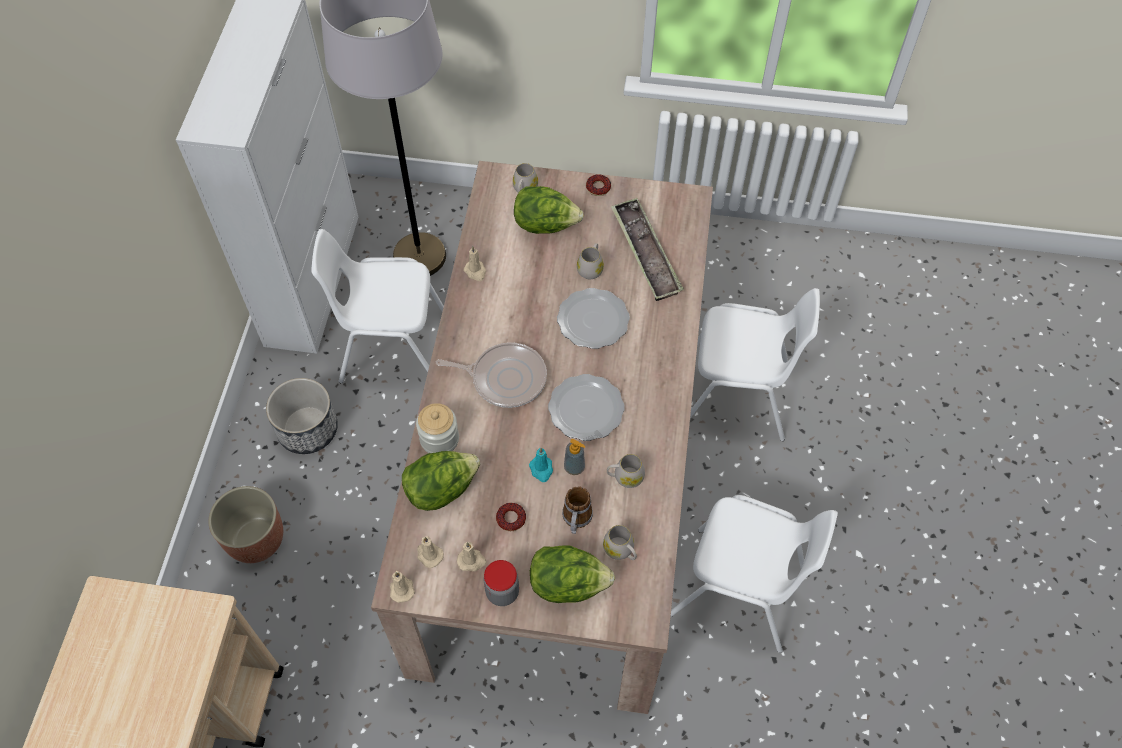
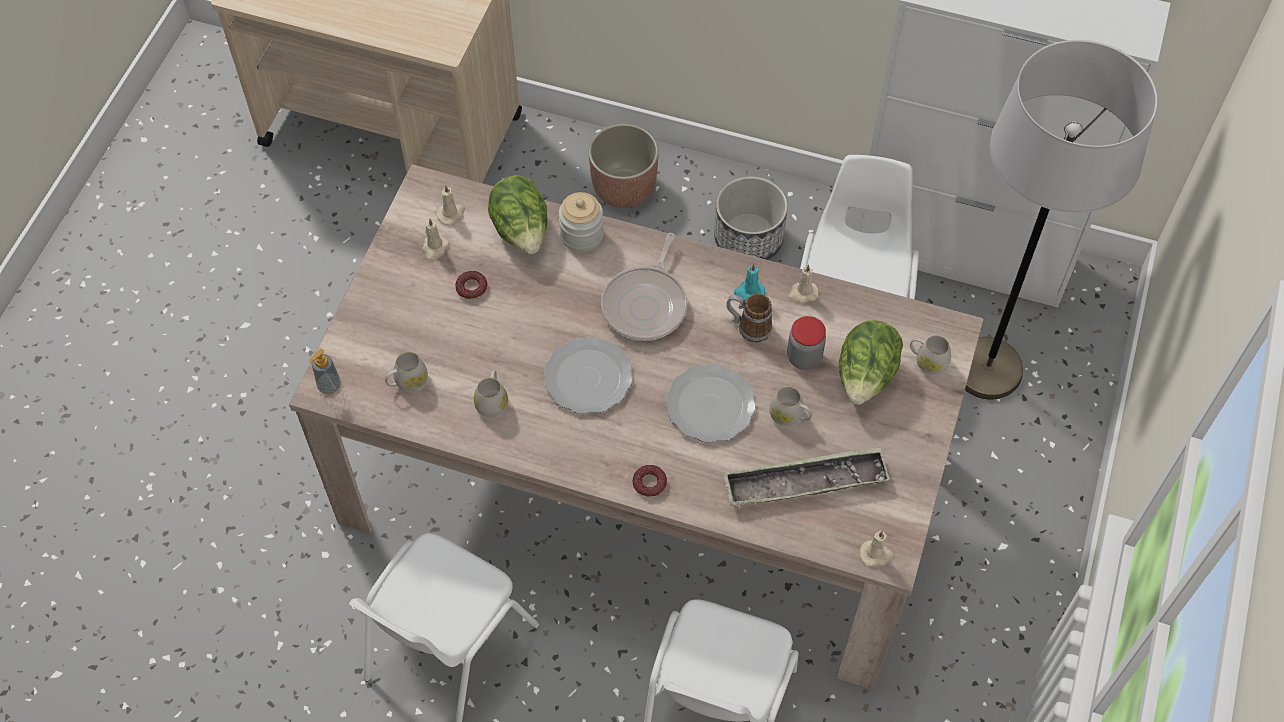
camera: 100 degrees right, 0 degrees up
beige candle [390,571,415,603] -> beige candle moved to [860,531,894,567]
jar [484,560,519,606] -> jar moved to [787,316,826,370]
turquoise candle [529,448,553,482] -> turquoise candle moved to [734,263,765,301]
lettuce [530,546,615,603] -> none
mug [562,486,593,534] -> mug moved to [726,294,773,343]
soap dispenser [564,439,585,475] -> soap dispenser moved to [309,349,341,394]
donut [586,174,611,196] -> donut moved to [633,465,667,497]

